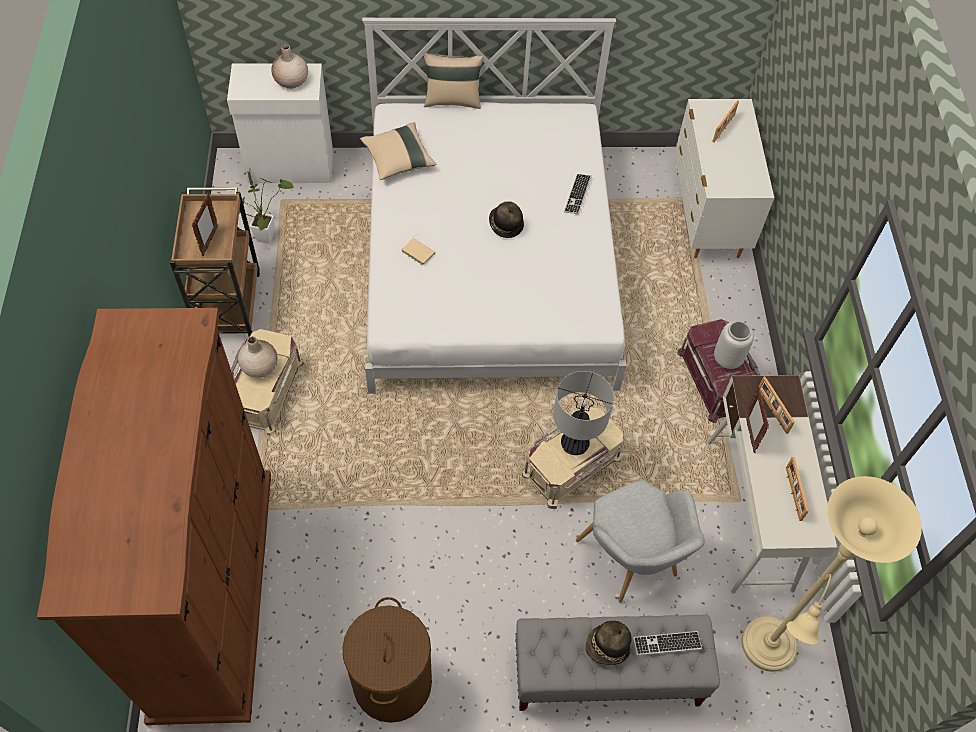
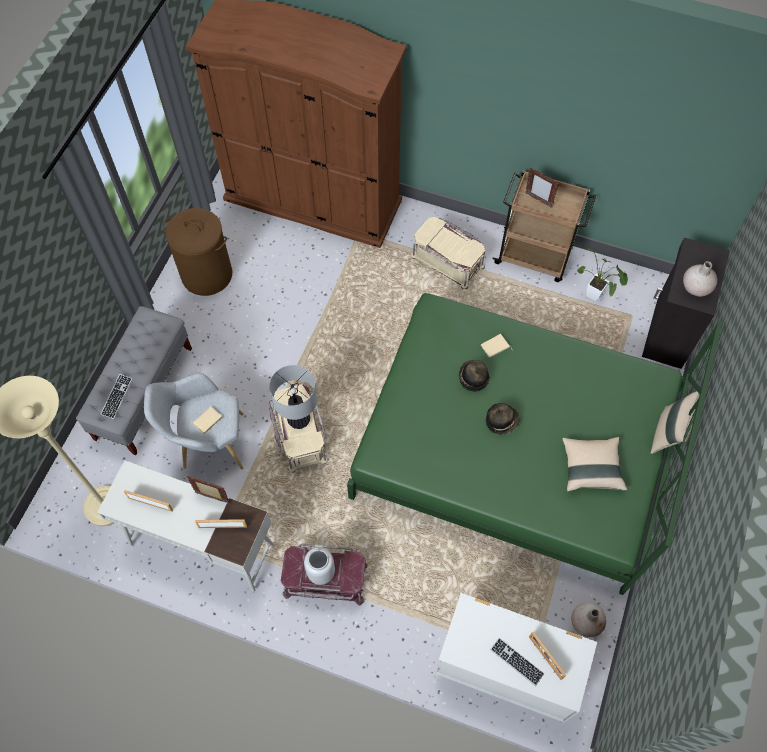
camera: 115 degrees right, 5 degrees up
white cabinet [227,63,333,185] -> black cabinet [642,238,730,369]
beige vase [238,336,278,378] -> beige vase moved to [571,602,606,637]
beige pillow [360,122,437,180] -> beige pillow moved to [562,437,627,492]
white bed [362,17,627,394] -> green bed [347,293,723,595]
keyboard [564,174,592,215] -> keyboard moved to [490,638,545,687]
hat [586,621,631,665] -> hat moved to [459,360,490,391]
none -> beige book [189,407,222,434]

